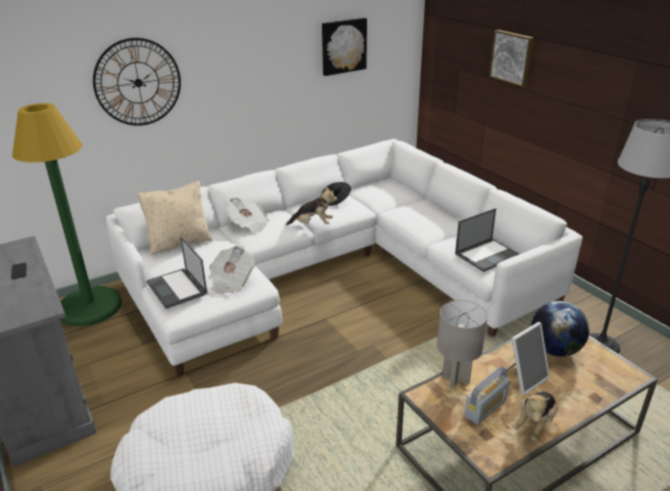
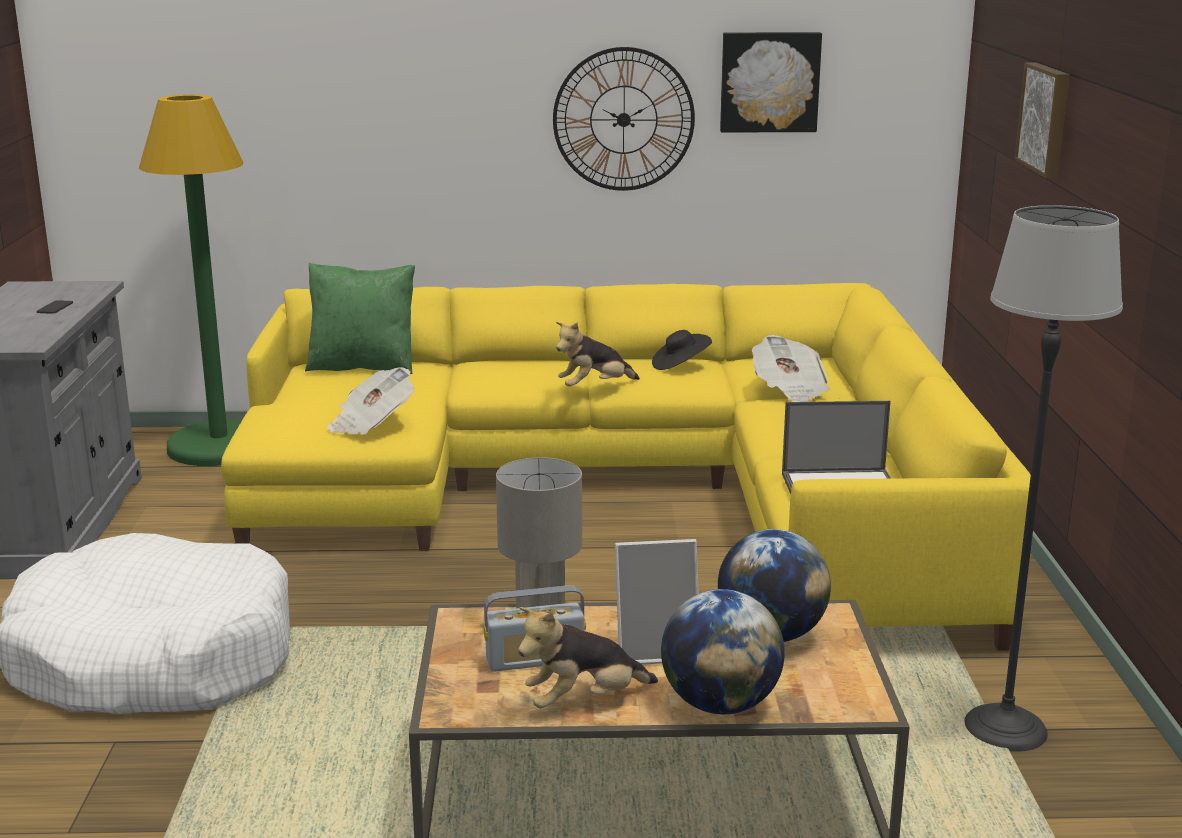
camera: 30 degrees right, 10 degrees down
wall clock [93,38,181,126] -> wall clock moved to [553,47,695,191]
white sofa [106,139,582,377] -> yellow sofa [221,283,1031,651]
beige pillow [137,181,213,255] -> green pillow [305,263,415,374]
laptop [146,236,207,309] -> none
newspaper [226,197,269,233] -> newspaper moved to [752,335,830,402]
plush toy [286,186,337,225] -> plush toy turned 120 degrees clockwise [556,322,640,386]
none -> globe [661,589,785,714]

